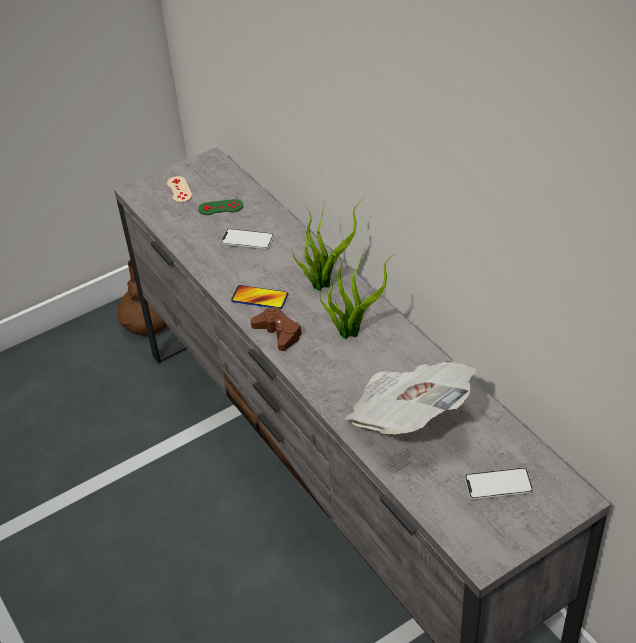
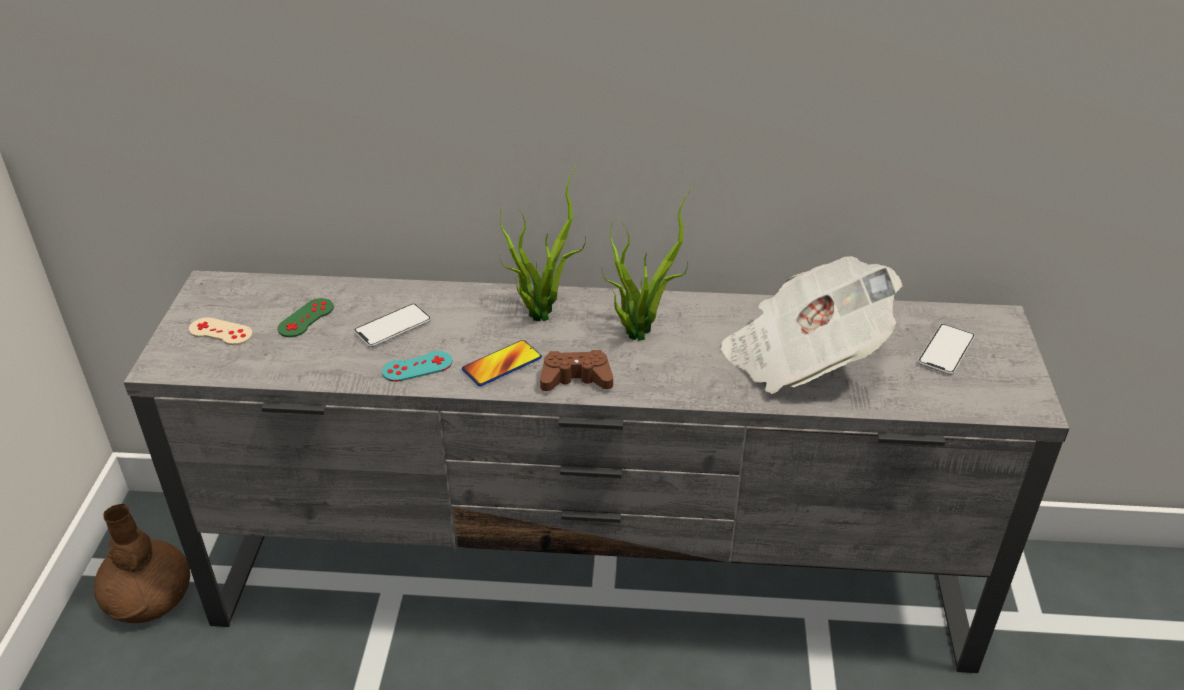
camera: 55 degrees left, 5 degrees down
none -> turquoise game controller [382,351,452,382]

